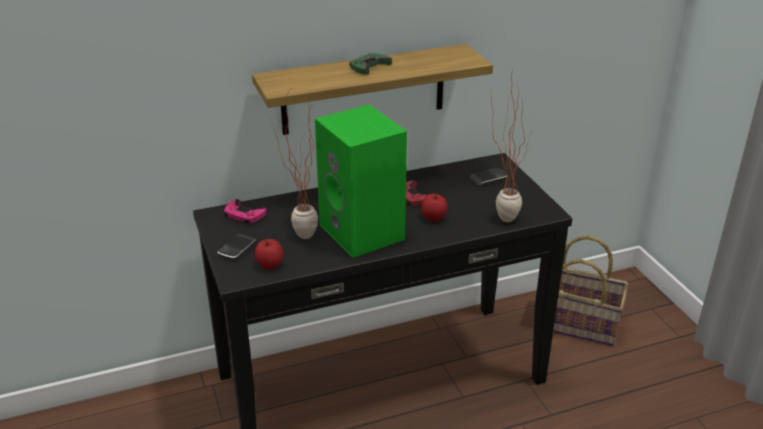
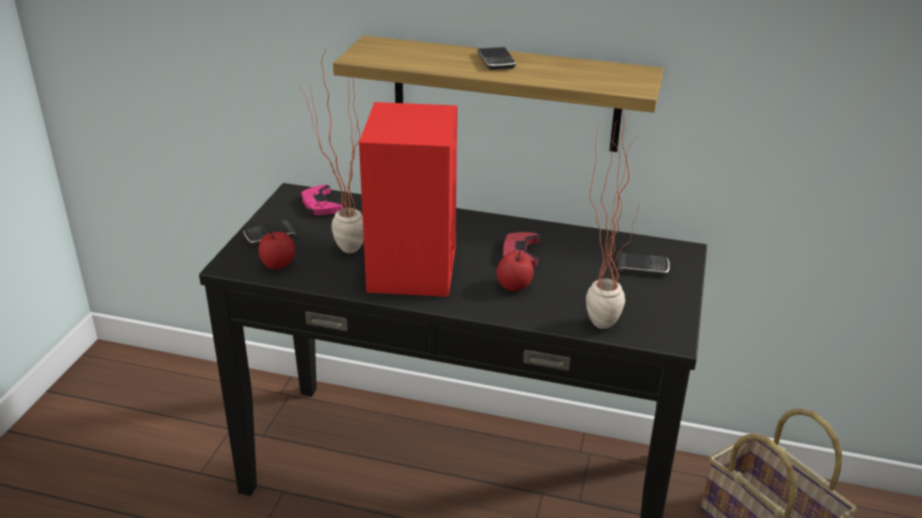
camera: 35 degrees right, 0 degrees up
green speaker [315,104,407,258] -> red speaker [359,102,457,297]
green game controller [349,53,392,75] -> phone [477,47,516,70]

